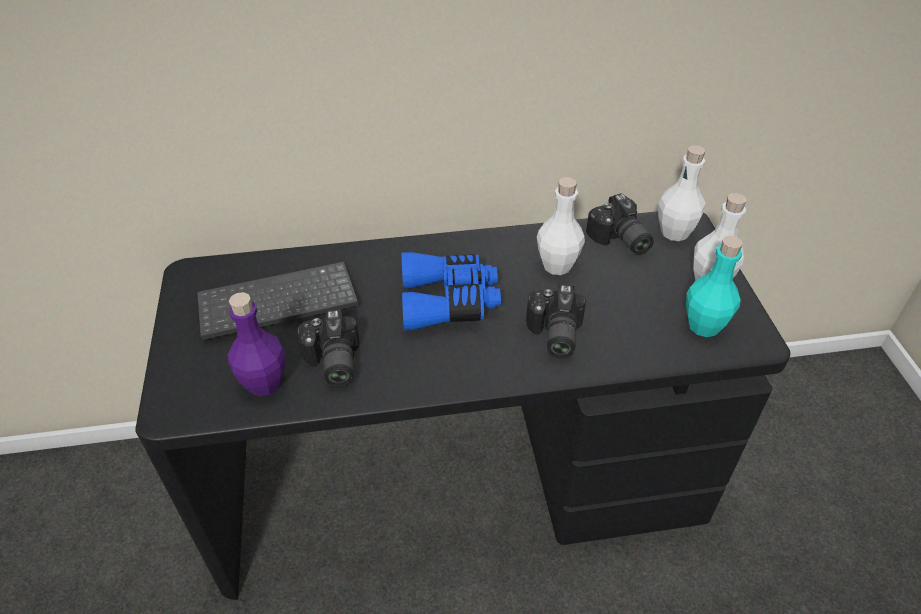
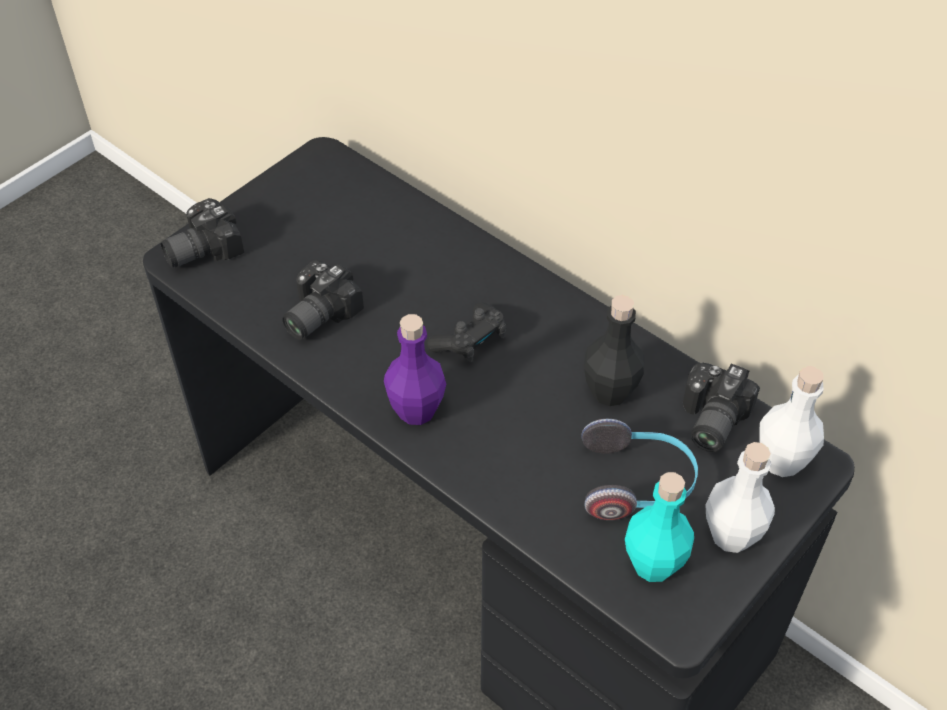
camera: 50 degrees right, 5 degrees up
keyboard [197,262,358,340] -> none
purple bottle [228,292,285,396] -> purple bottle moved to [384,314,446,425]
blue binoculars [402,252,501,330] -> black game controller [427,302,507,362]
camera [526,284,586,359] -> camera moved to [161,198,244,268]
white bottle [537,177,585,275] -> black bottle [584,295,644,406]
none -> headphones [581,419,698,520]

